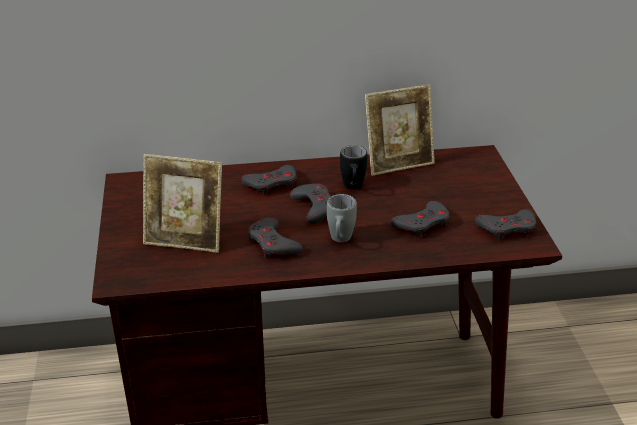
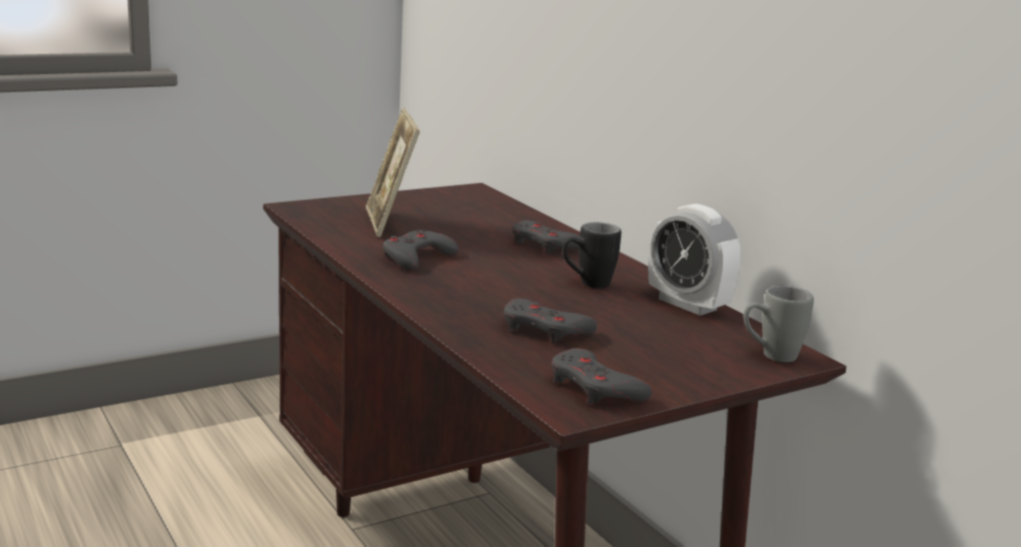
camera: 65 degrees right, 15 degrees down
grey game controller [290,184,331,224] -> none
grey mug [327,194,357,242] -> grey mug moved to [744,286,814,362]
picture frame [365,85,435,176] -> alarm clock [648,204,741,316]

